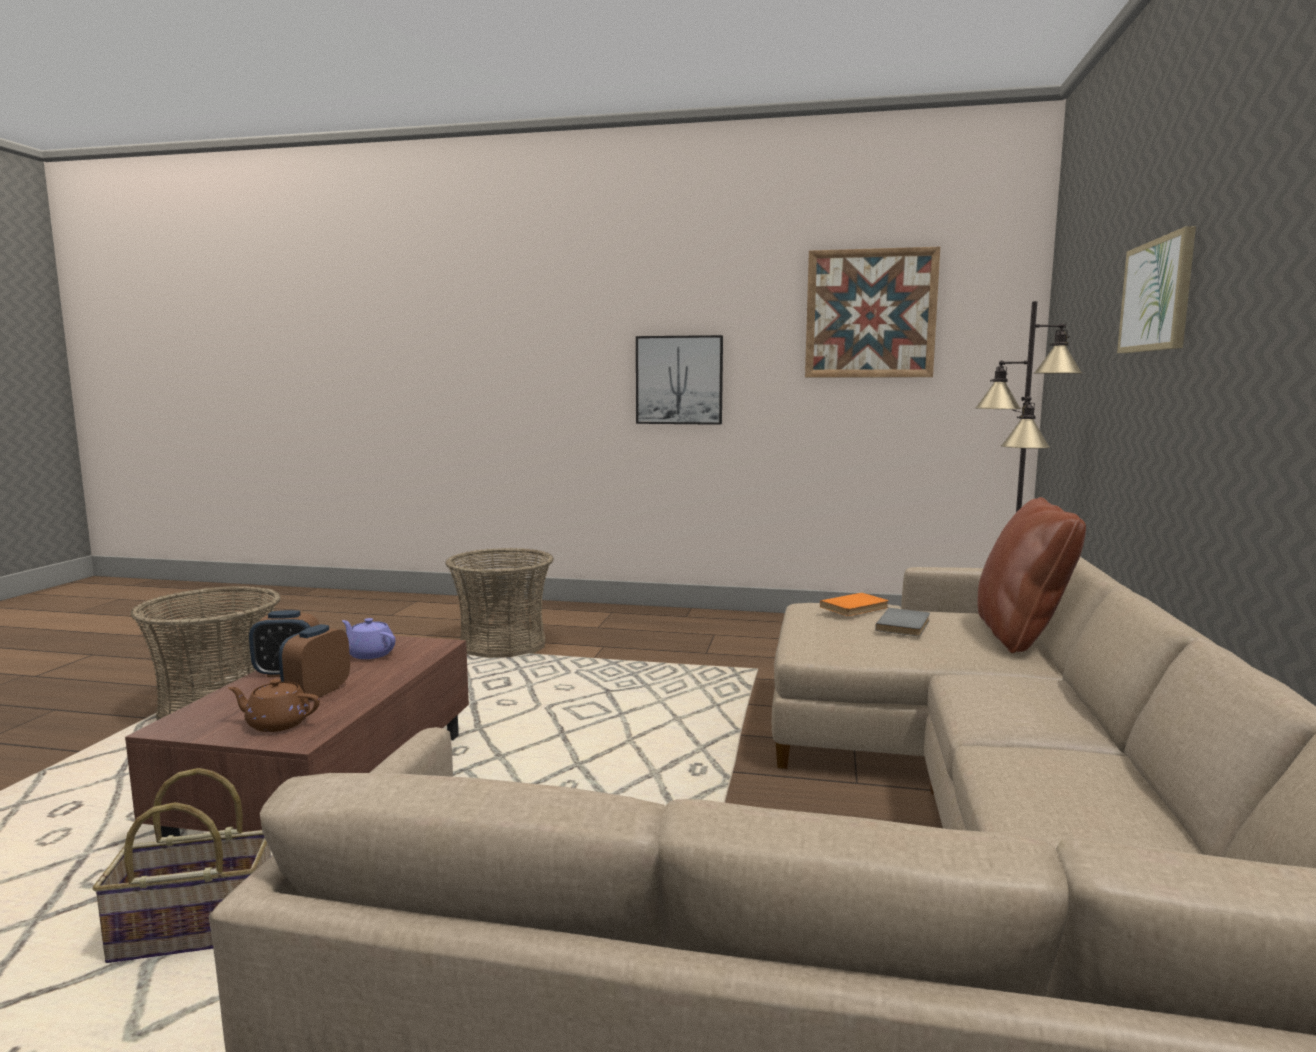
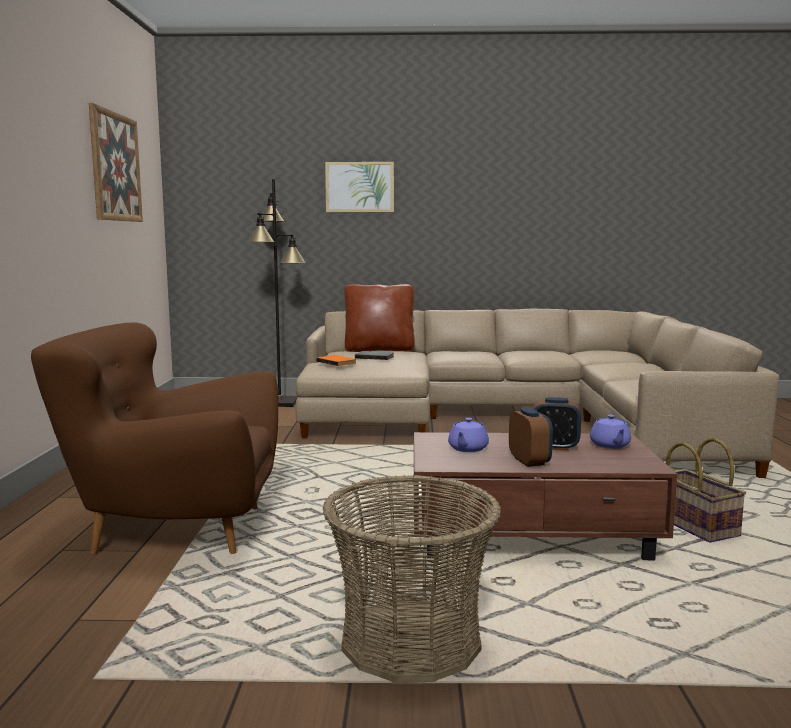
camera: 100 degrees left, 0 degrees up
brown teapot [228,679,320,732] -> purple teapot [590,415,631,449]
basket [446,548,554,658] -> brown armchair [31,322,278,555]
picture [636,335,723,425] -> none

